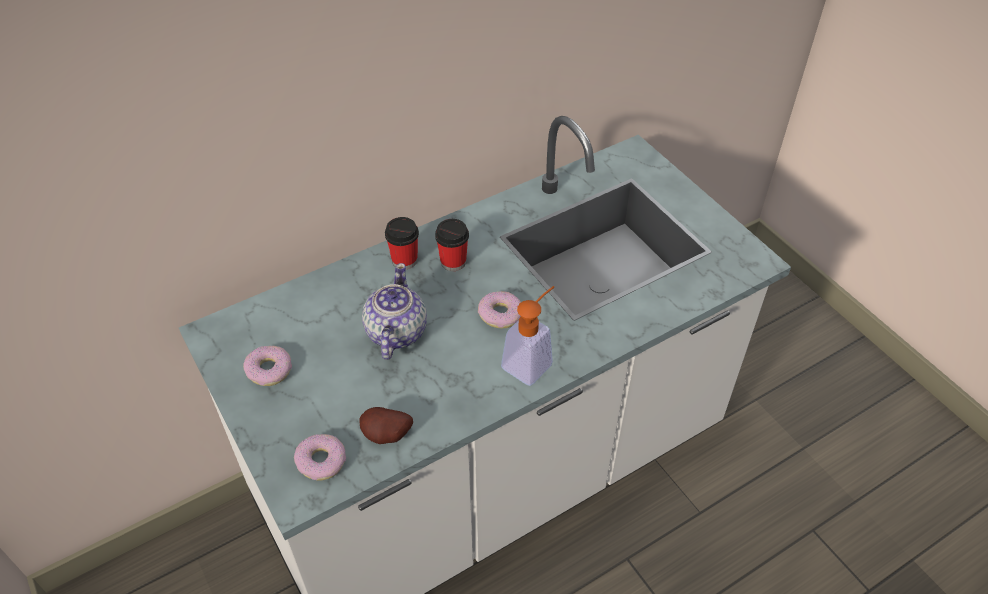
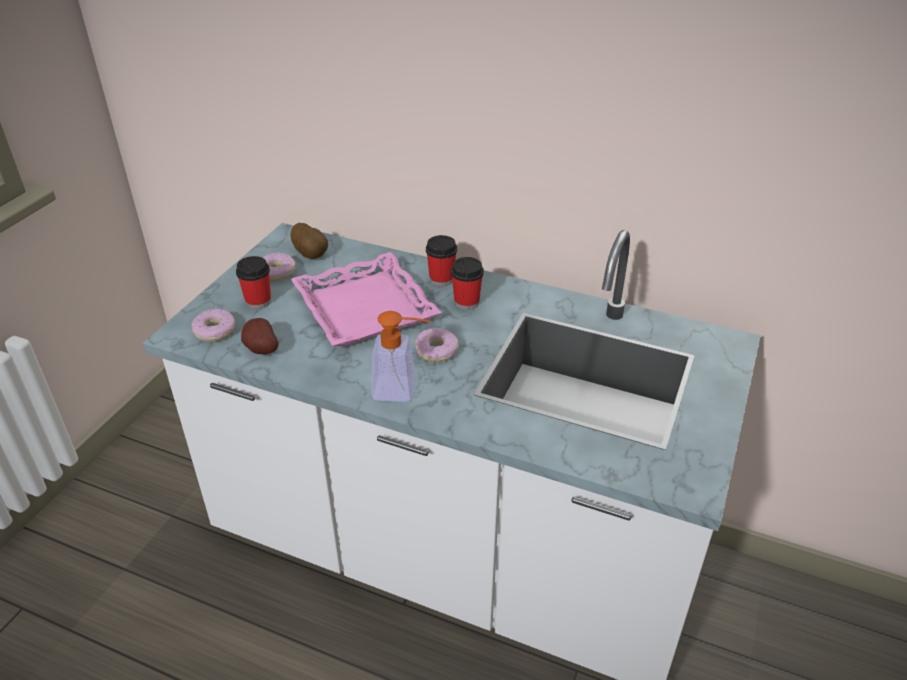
camera: 55 degrees right, 10 degrees down
teapot [362,263,427,360] -> pink tray [291,252,442,347]
none -> cup [236,256,271,309]
none -> potato [291,223,328,259]

